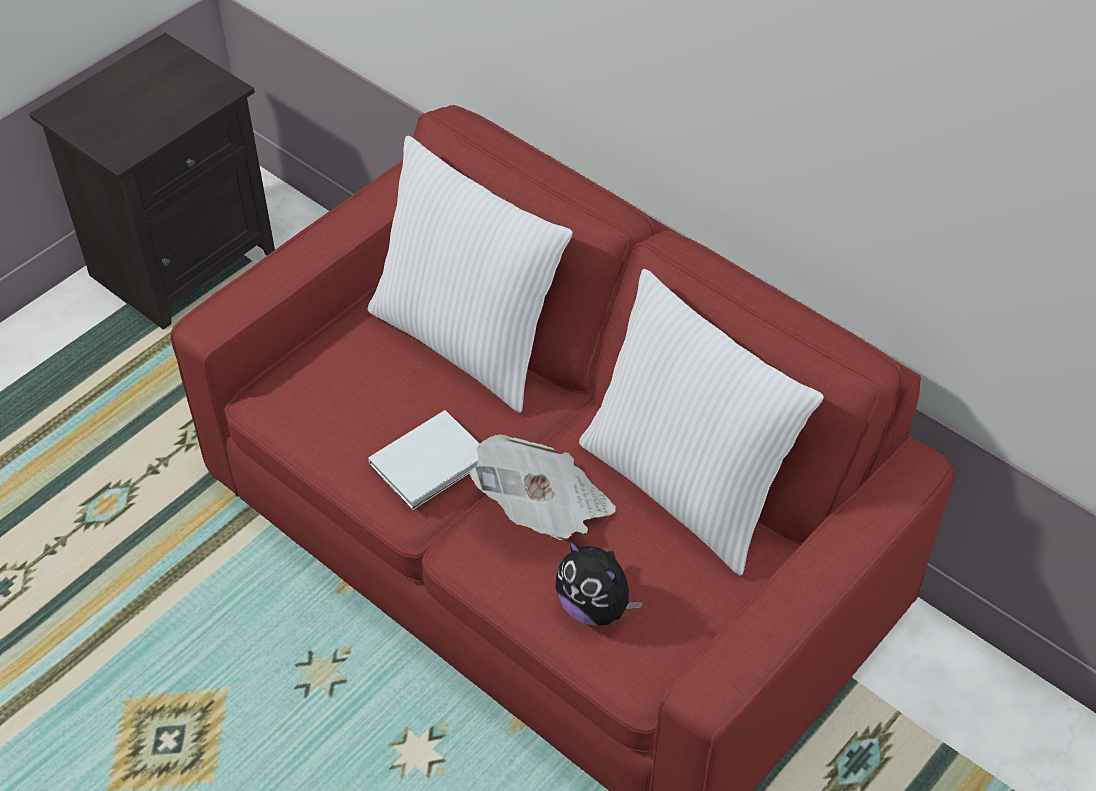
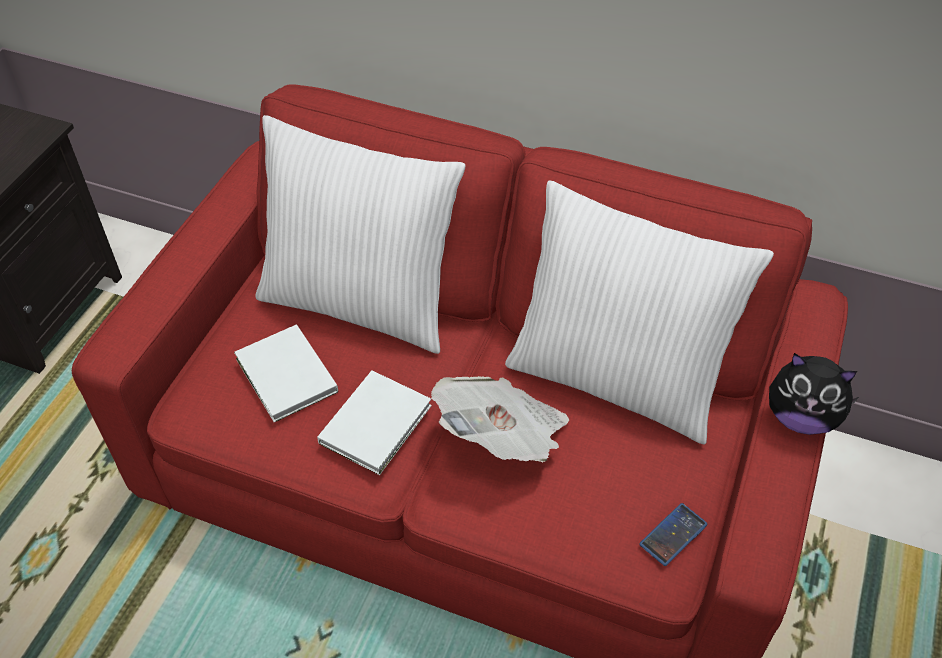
camera: 20 degrees left, 0 degrees up
plush toy [555,539,643,626] -> plush toy moved to [769,353,859,435]
none -> white book [234,324,338,422]
none -> phone [639,503,707,566]

